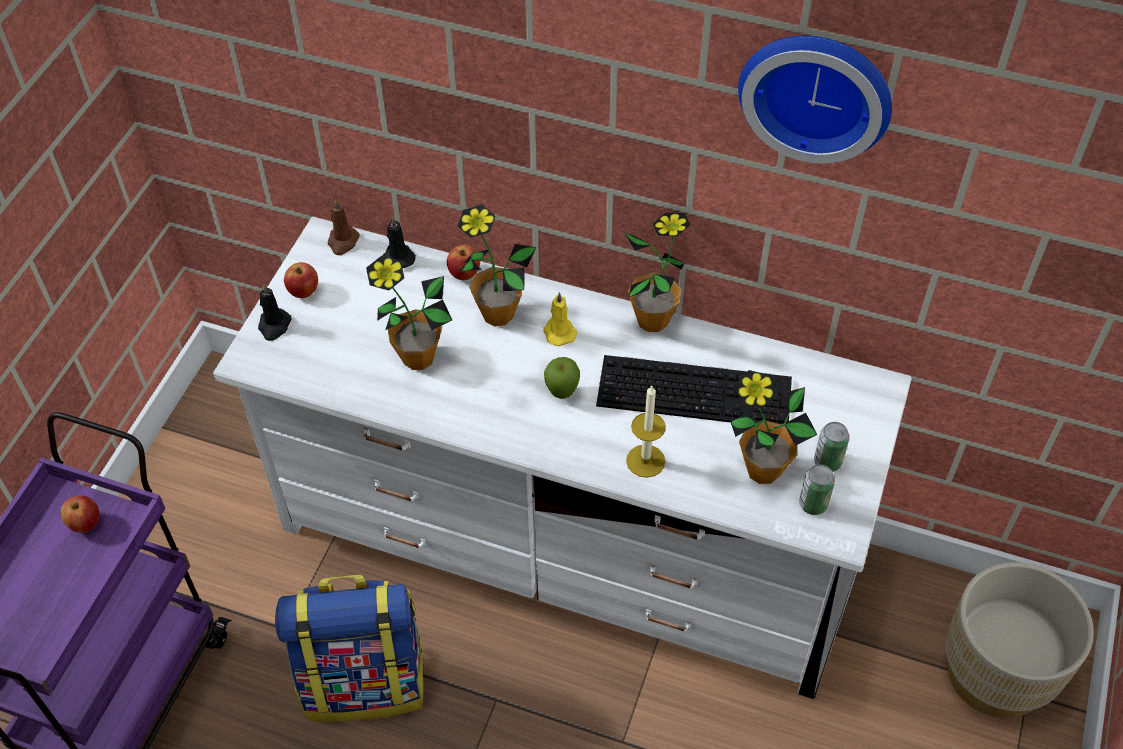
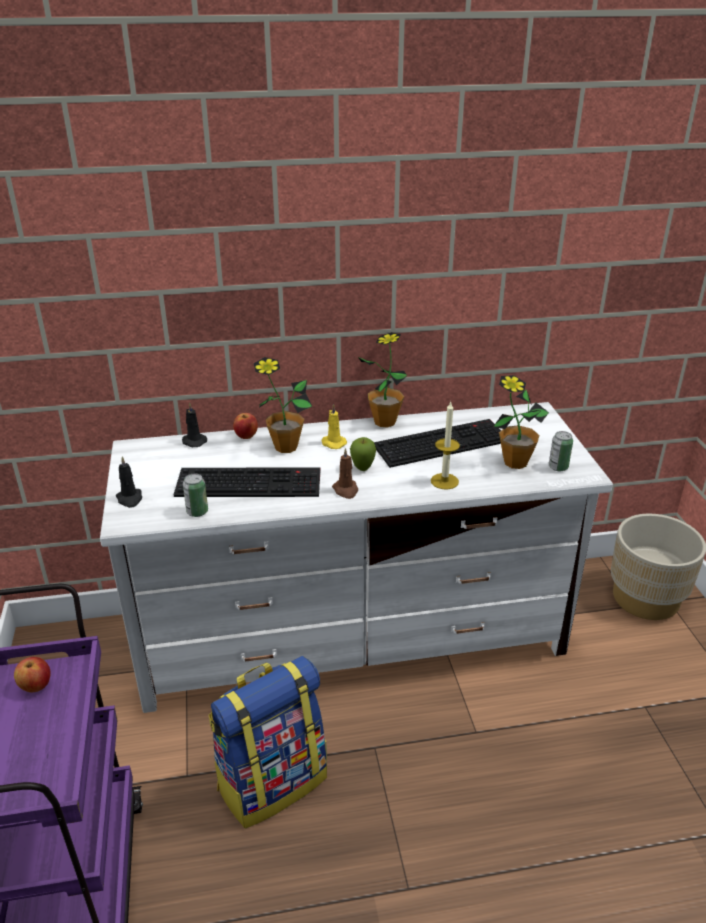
camera: 30 degrees left, 20 degrees down
apple [284,262,318,298] -> none
brown candle [328,199,360,255] -> brown candle moved to [332,448,358,499]
potted plant [366,256,452,370] -> keyboard [174,468,320,497]
wall clock [738,36,892,164] -> none
can [814,422,849,472] -> can moved to [183,474,208,517]

